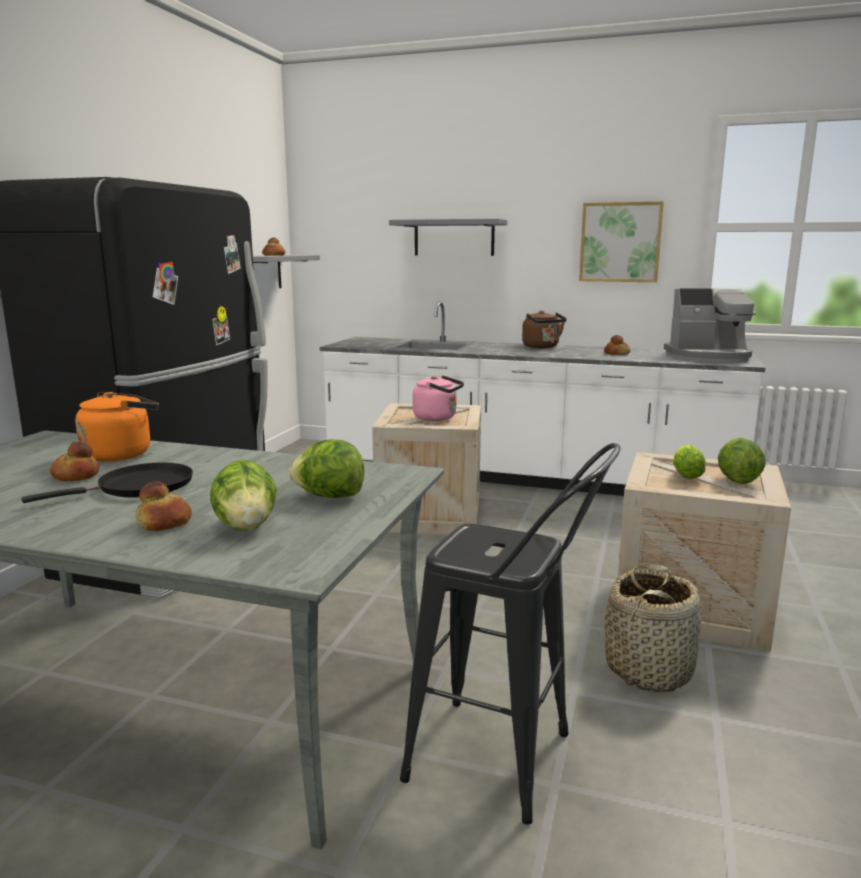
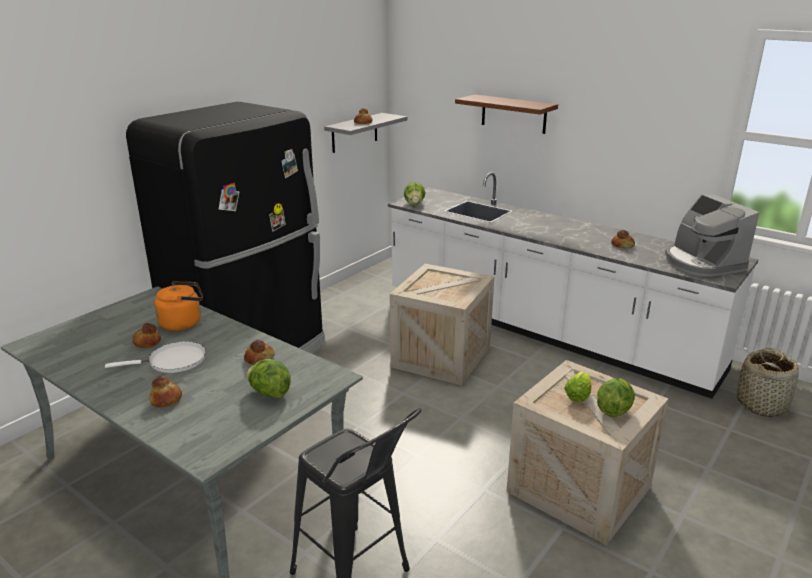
camera: 20 degrees right, 10 degrees up
black frying pan [21,463,193,503] -> white frying pan [105,341,206,373]
lettuce [210,460,277,531] -> lettuce moved to [404,182,426,205]
grey shelf [389,219,508,256] -> brown shelf [455,94,558,134]
pink kettle [413,375,464,421] -> none
brown kettle [522,310,567,348] -> none
picture [579,201,664,282] -> none
basket [605,564,701,692] -> basket moved to [737,348,799,417]
coffee machine [664,288,756,363] -> coffee machine turned 45 degrees clockwise [665,195,759,277]
none -> bread [244,339,275,365]

